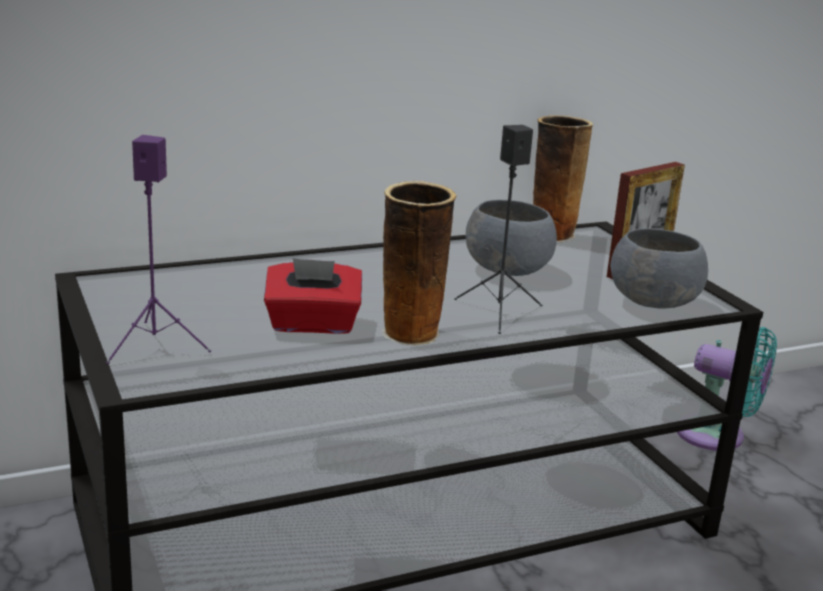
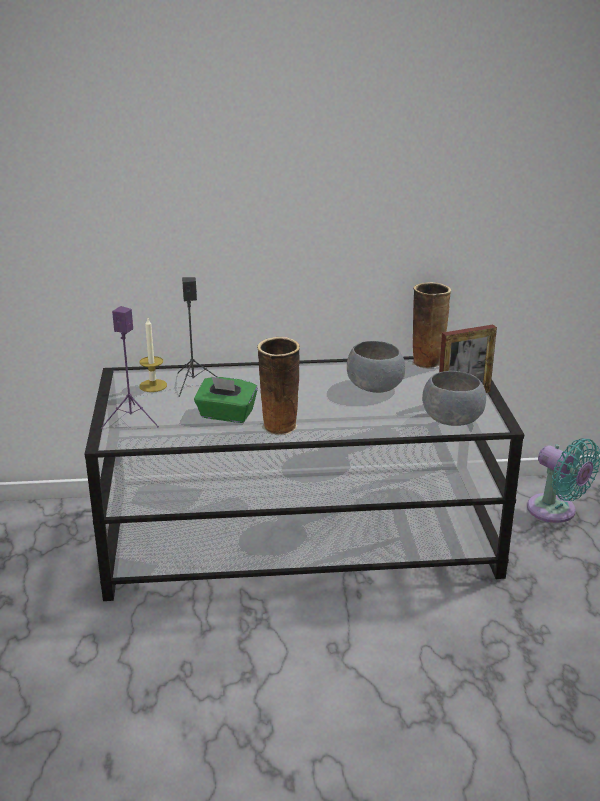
camera: 20 degrees right, 5 degrees up
red tissue box [264,258,362,334] -> green tissue box [194,376,258,423]
black speaker [454,125,543,334] -> black speaker moved to [177,277,217,397]
none -> candle [139,318,167,392]

